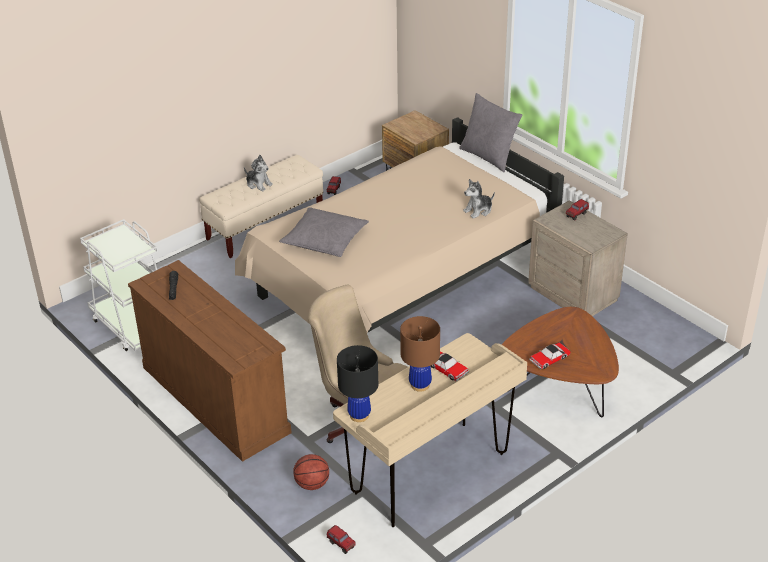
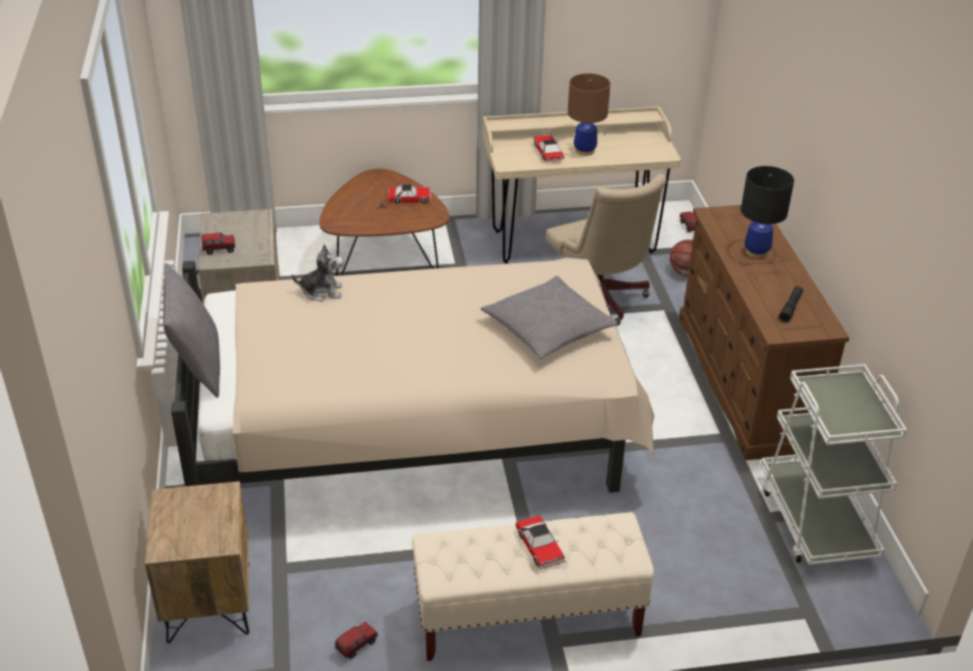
camera: 150 degrees left, 0 degrees up
plush toy [244,155,273,191] -> toy car [516,516,565,569]
black table lamp [337,345,378,422] -> black table lamp moved to [741,166,794,258]

